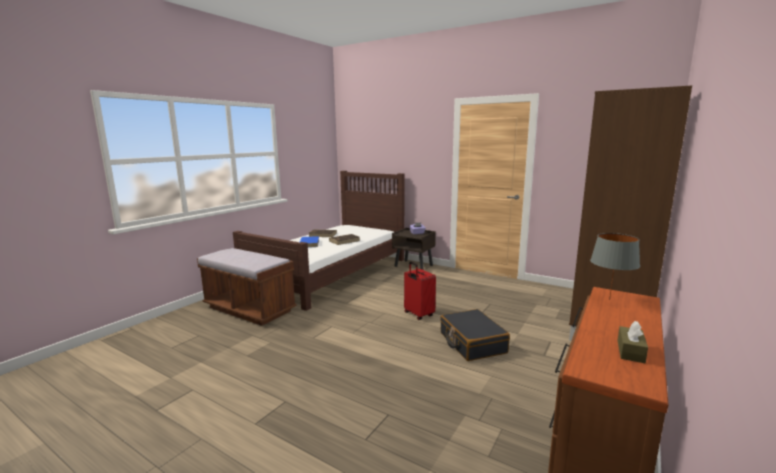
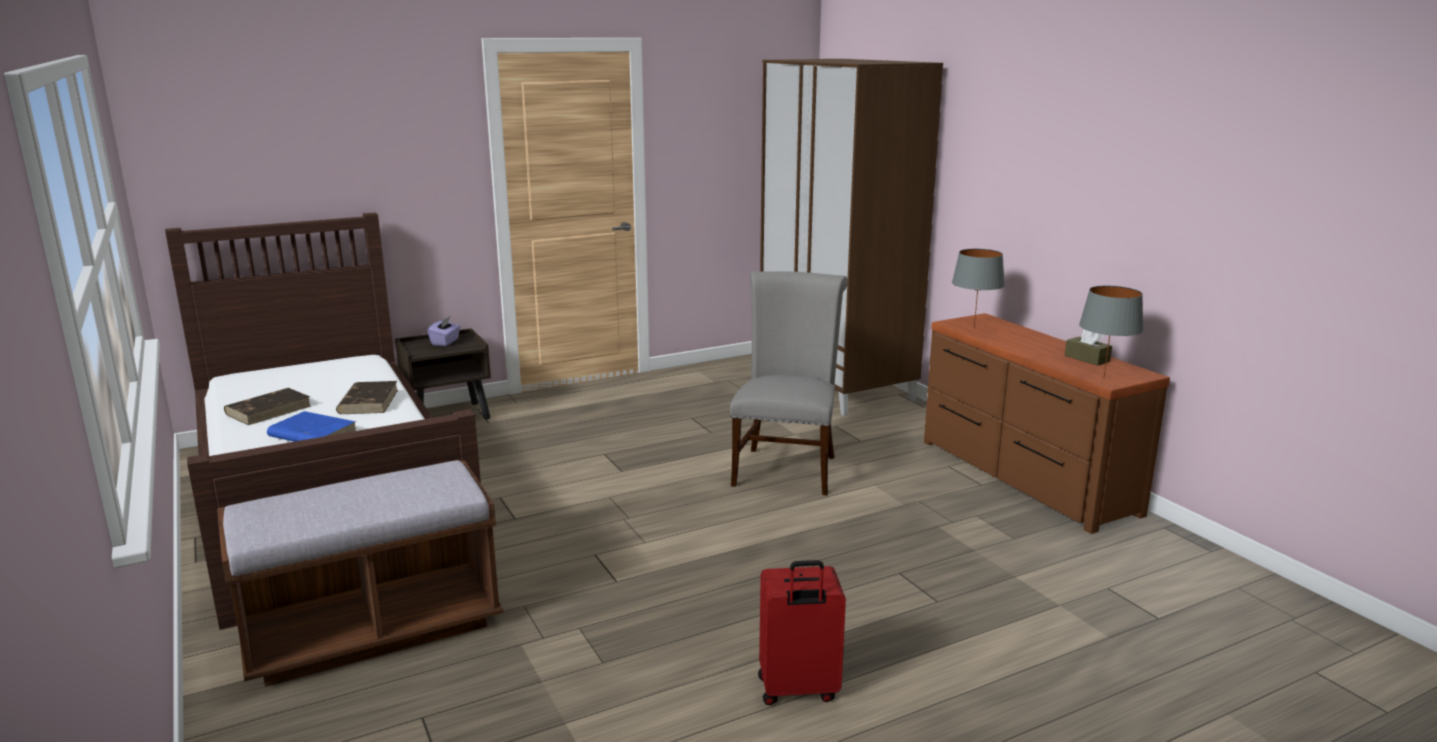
camera: 60 degrees left, 5 degrees up
red suitcase [404,262,436,320] -> red suitcase moved to [758,560,846,705]
black suitcase [440,309,510,361] -> grey chair [730,271,848,495]
none -> grey table lamp [1079,286,1143,379]

